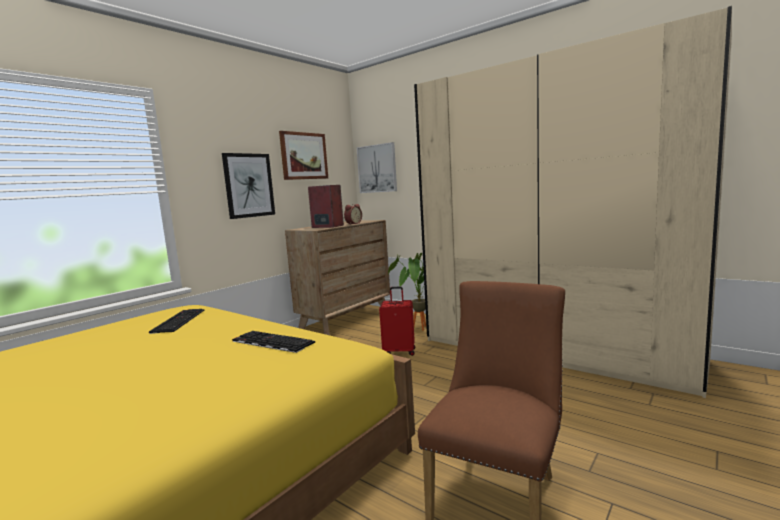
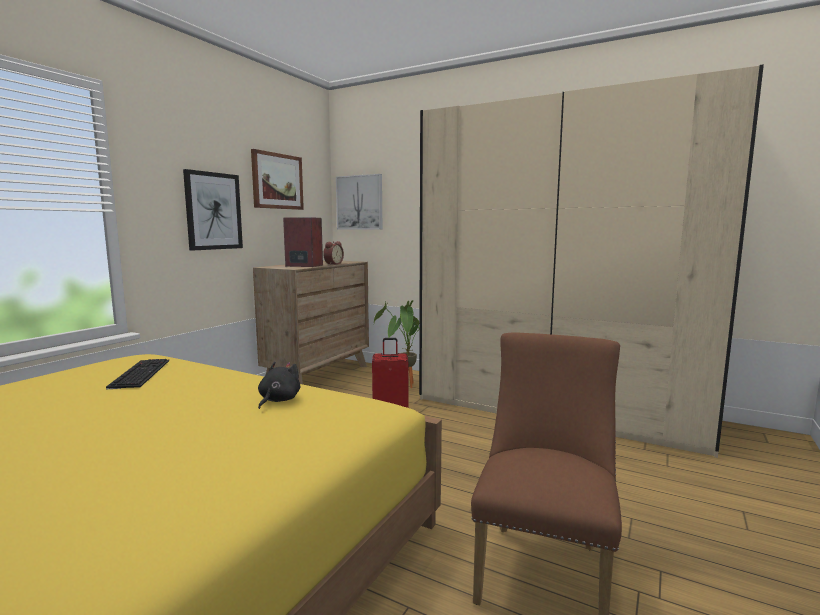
camera: 10 degrees left, 0 degrees up
keyboard [232,331,315,353] -> black plush toy [258,362,301,409]

